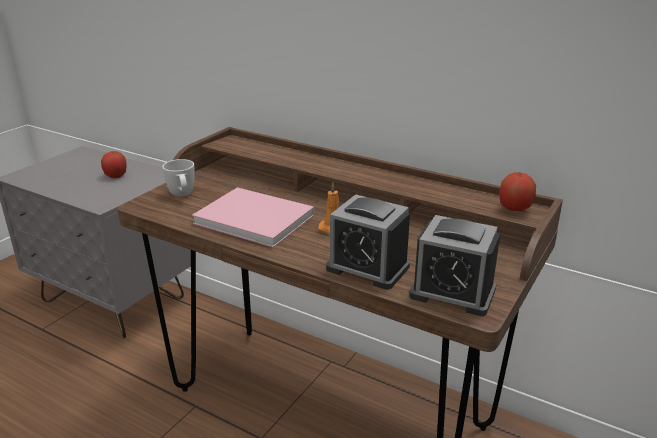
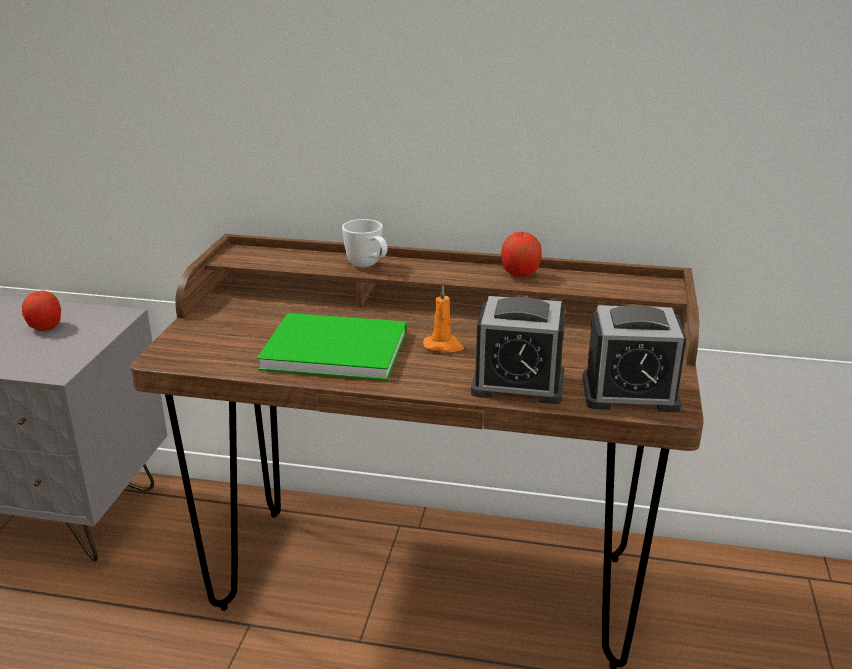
camera: 20 degrees left, 0 degrees up
white mug [162,159,195,197] -> white mug moved to [342,219,388,267]
pink book [192,187,315,248] -> green book [257,313,407,381]
apple [499,172,536,211] -> apple moved to [501,232,542,277]

